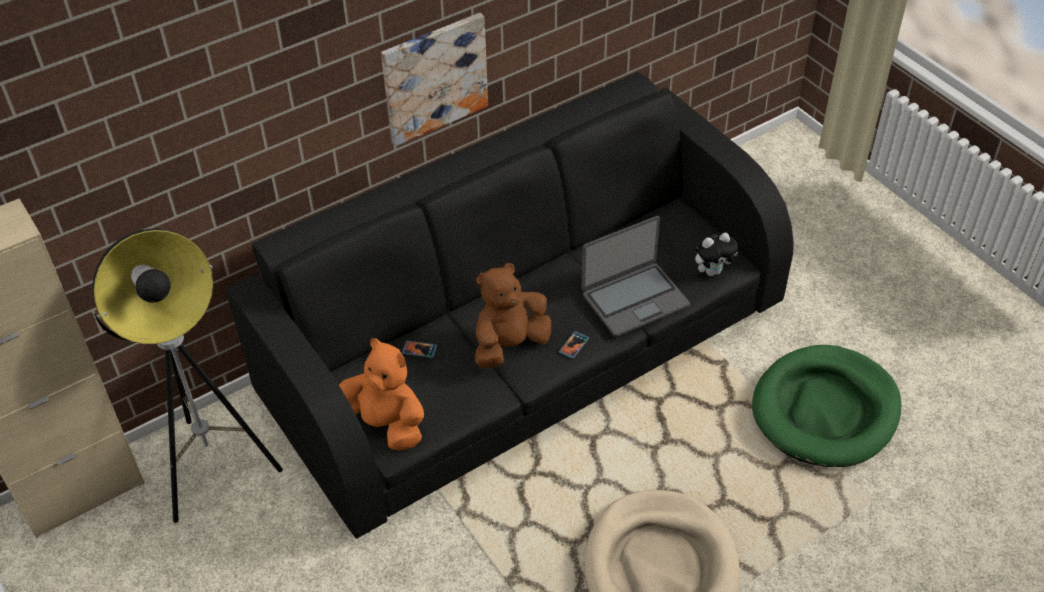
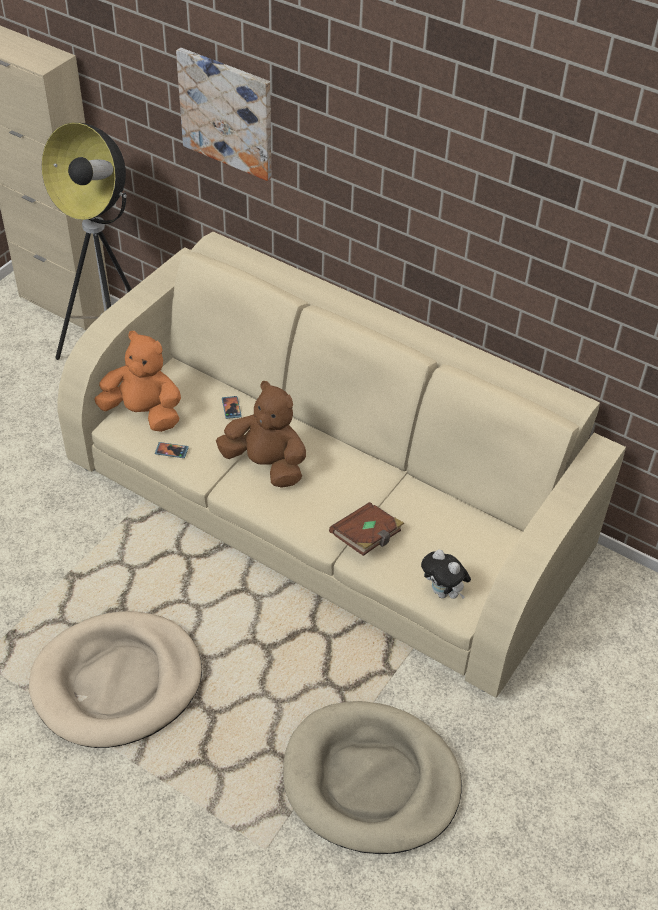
camera: 65 degrees right, 0 degrees up
black sofa [226,72,794,539] -> beige sofa [57,232,626,698]
orange plush toy [339,338,424,451] -> orange plush toy turned 75 degrees counterclockwise [95,331,181,432]
picture [381,13,488,146] -> picture moved to [176,48,271,181]
phone [559,331,589,359] -> phone moved to [155,442,189,458]
laptop [581,216,690,337] -> brown book [329,502,404,556]
green dog bed [752,345,901,467] -> beige dog bed [283,701,462,854]

